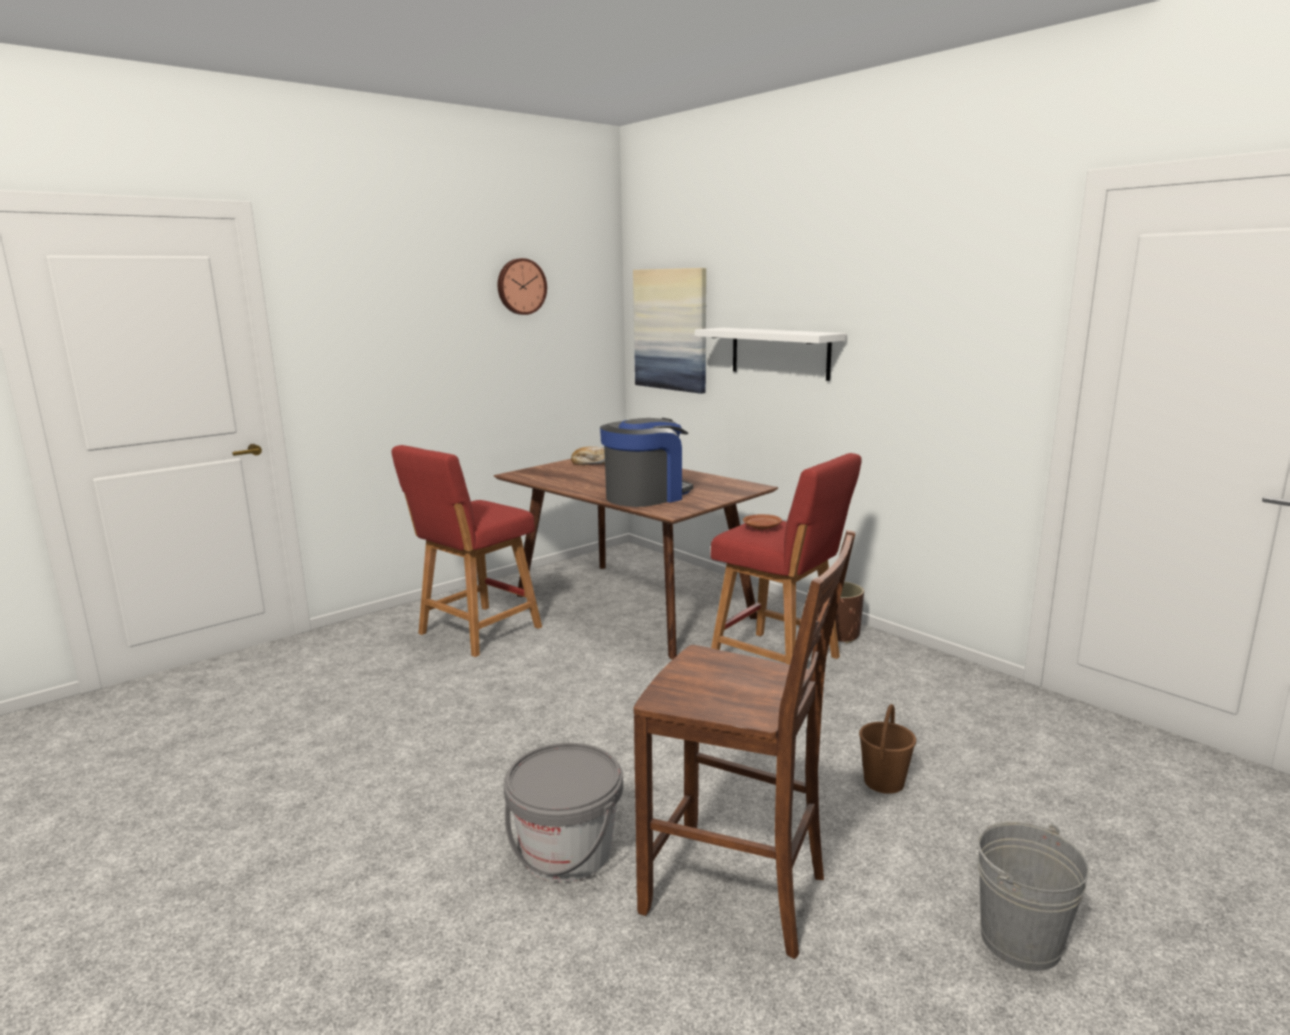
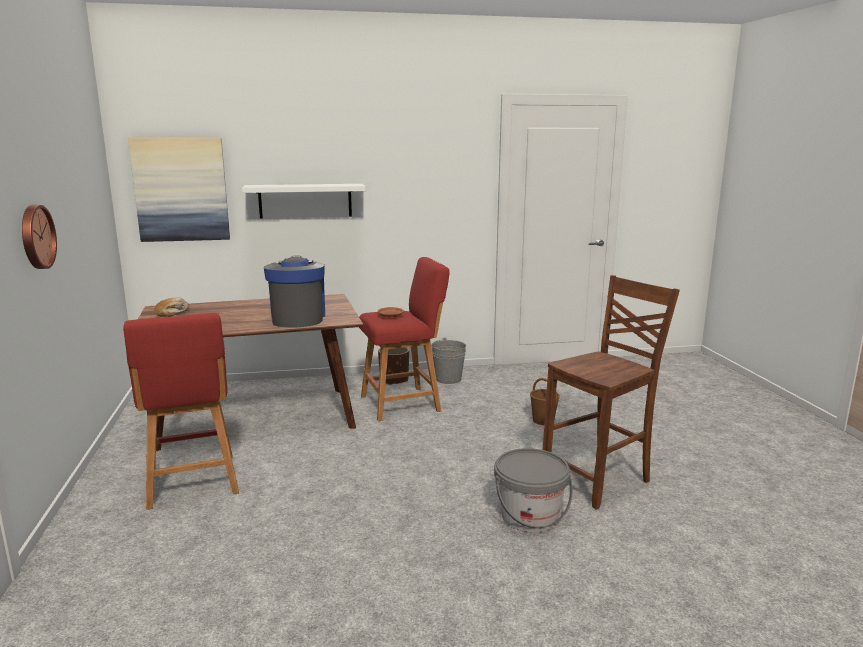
camera: 60 degrees left, 0 degrees up
wall clock [498,258,547,315] -> wall clock moved to [22,205,57,269]
grey bucket [977,821,1089,971] -> grey bucket moved to [431,338,466,384]

